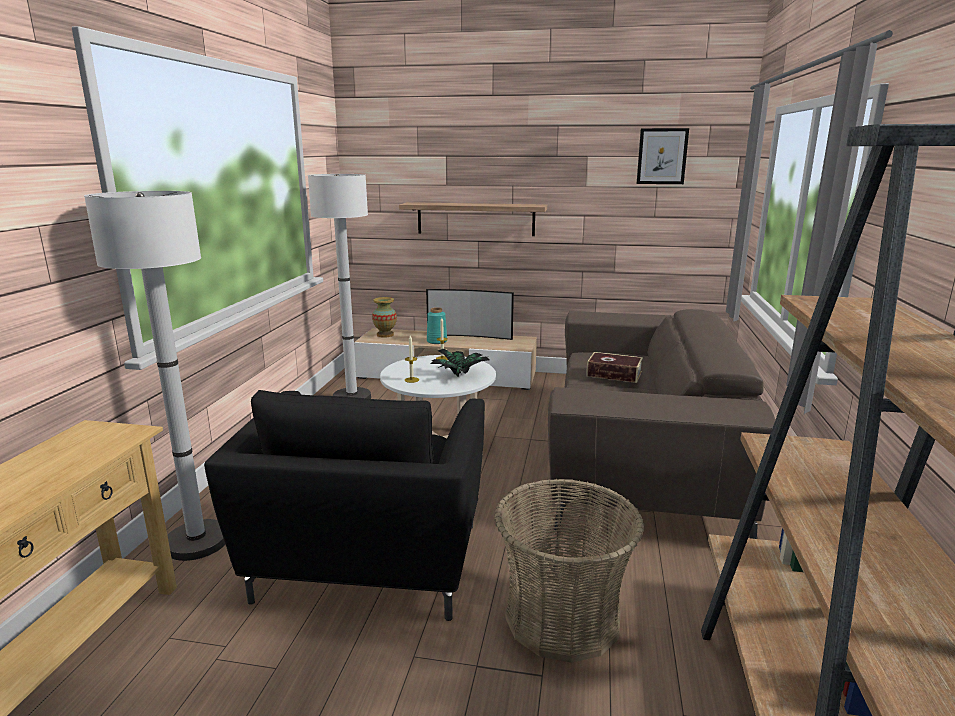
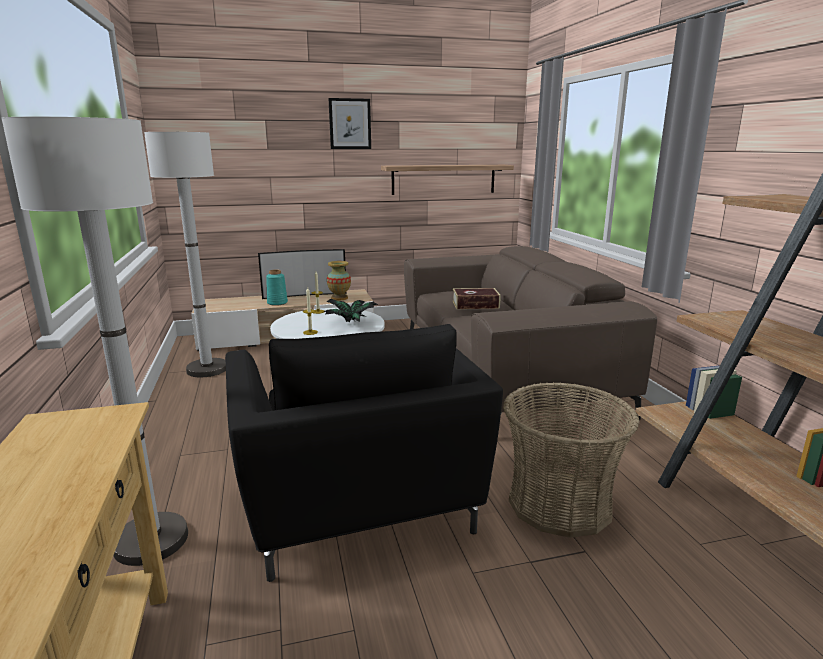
camera: 25 degrees left, 0 degrees up
vase [372,297,397,338] -> vase moved to [327,261,351,301]
shelf [399,202,547,236] -> shelf moved to [381,165,514,195]
picture [637,128,689,184] -> picture moved to [328,98,371,149]

